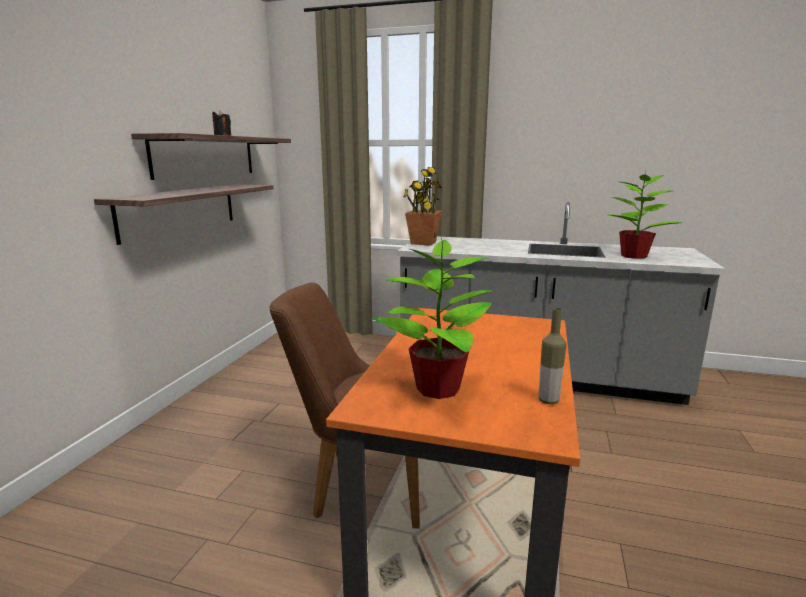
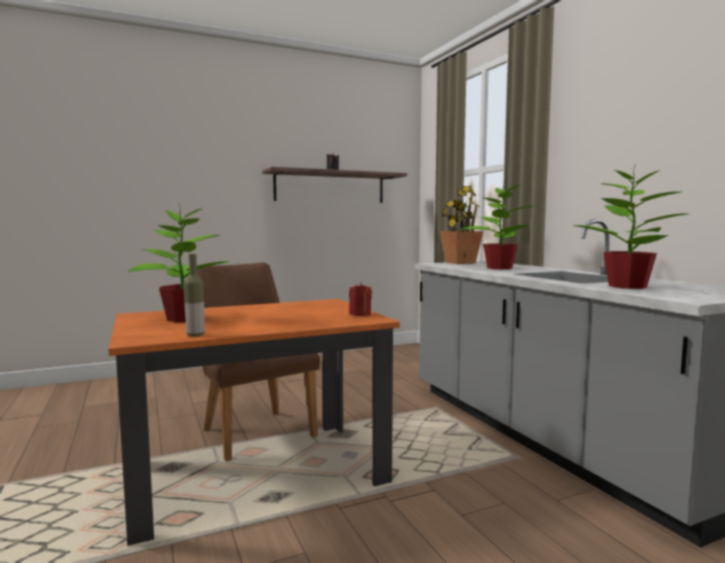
camera: 50 degrees right, 10 degrees down
shelf [94,184,274,245] -> none
none -> red candle [349,282,372,316]
none -> potted plant [461,185,533,270]

